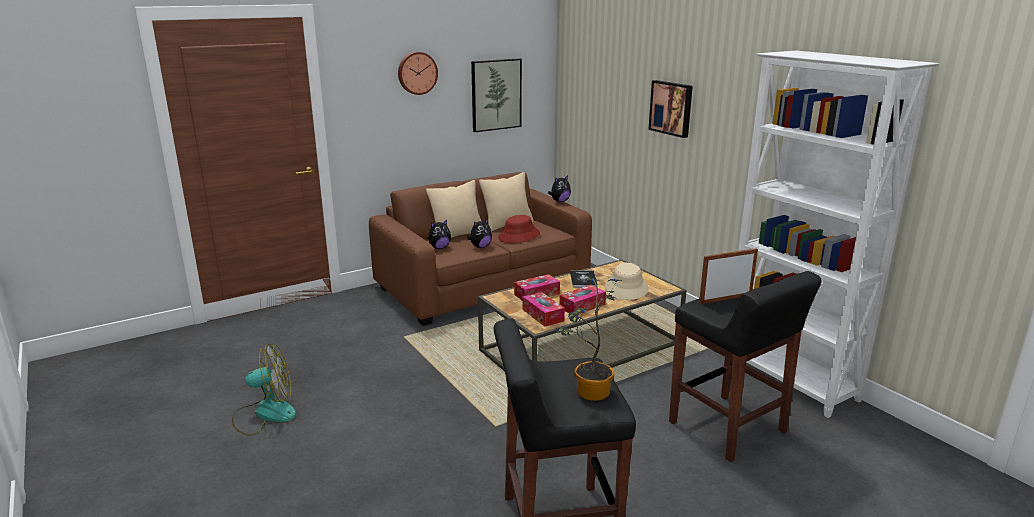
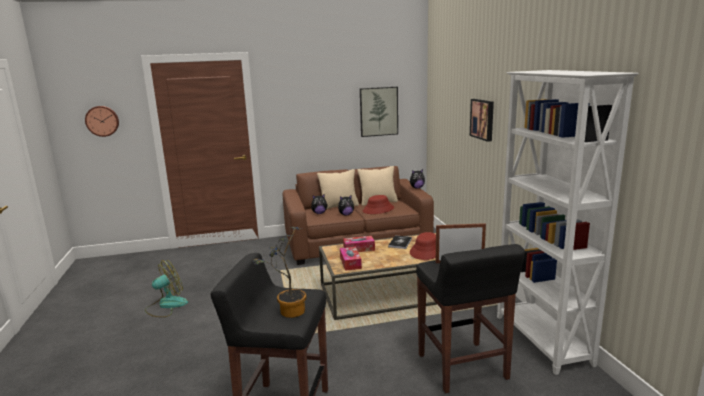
camera: 20 degrees right, 5 degrees down
fan [232,344,296,436] -> fan turned 45 degrees counterclockwise [145,260,188,317]
wall clock [398,52,438,95] -> wall clock moved to [85,106,119,137]
tissue box [559,285,606,314] -> none
beige hat [605,263,649,300] -> red hat [410,232,436,260]

